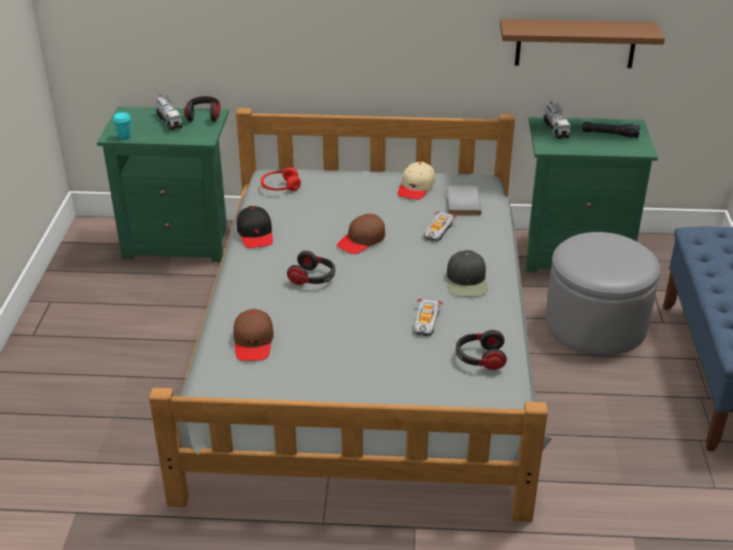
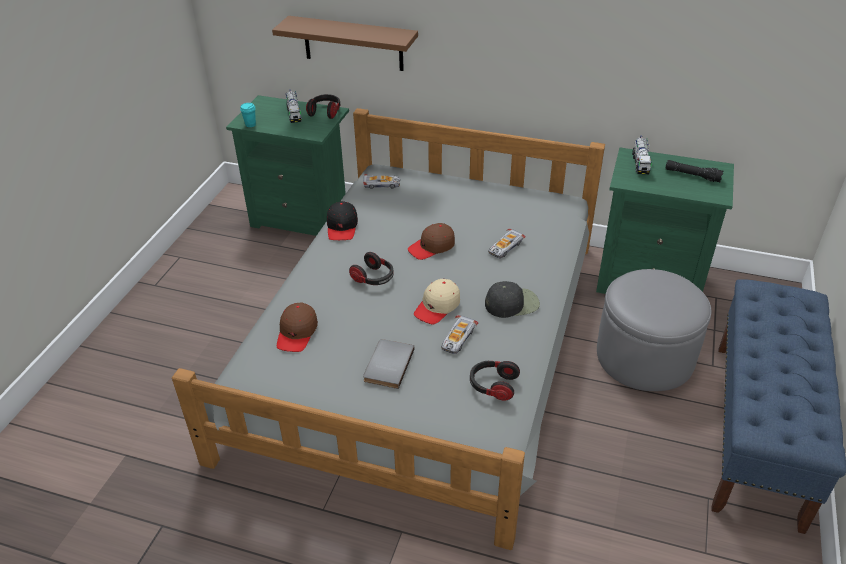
camera: 15 degrees right, 5 degrees up
red headphones [261,167,301,191] -> toy car [363,174,400,189]
beige cap [398,162,435,200] -> beige cap moved to [414,279,460,324]
grey book [447,185,481,216] -> grey book moved to [363,339,415,389]
black cap [447,250,488,297] -> black cap turned 120 degrees counterclockwise [485,281,540,318]
brown shelf [500,19,665,68] -> brown shelf moved to [272,16,418,71]

